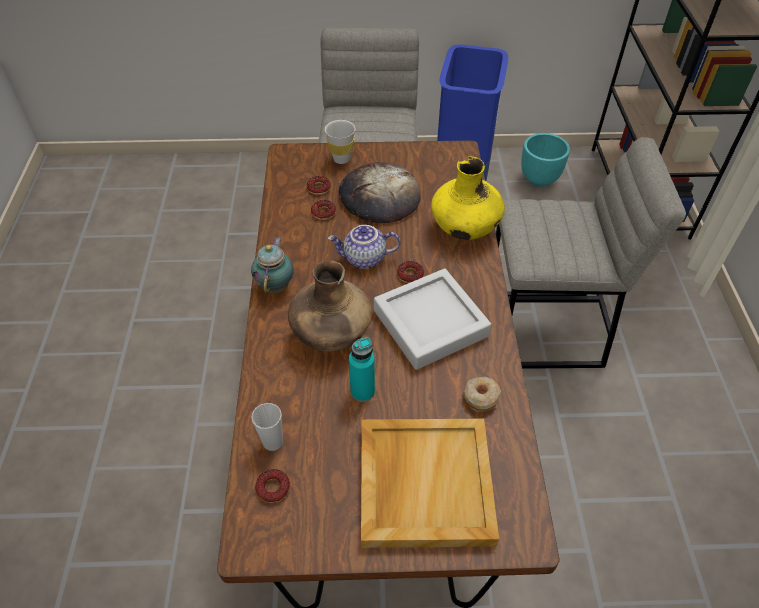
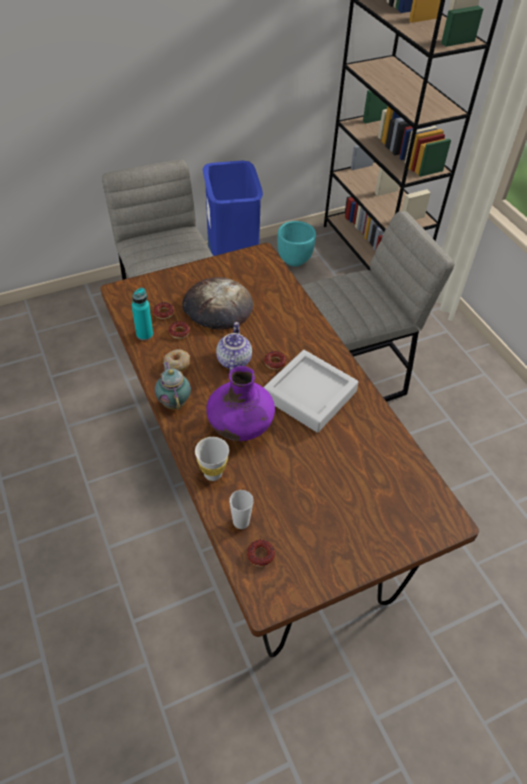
camera: 25 degrees left, 0 degrees up
brown vase [288,261,372,352] -> purple vase [206,366,275,441]
white cup [325,120,355,164] -> white cup moved to [195,437,229,481]
teapot [328,225,400,269] -> teapot turned 120 degrees clockwise [216,322,252,372]
turquoise bottle [349,337,375,402] -> turquoise bottle moved to [131,288,153,340]
beige tray [361,419,499,548] -> none
yellow vase [431,157,505,240] -> none
donut [464,377,501,412] -> donut moved to [164,349,190,372]

